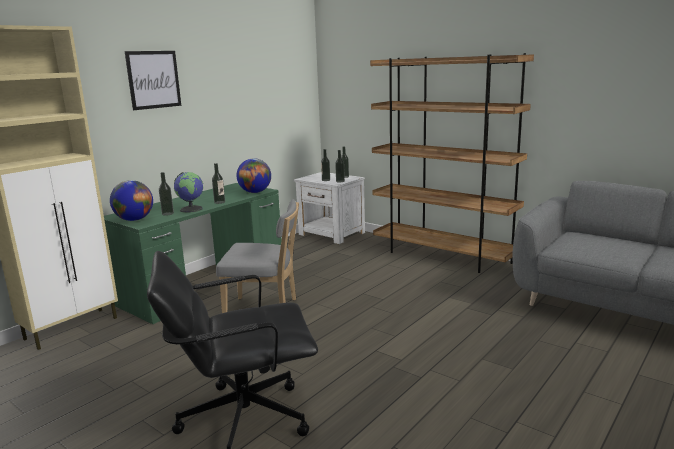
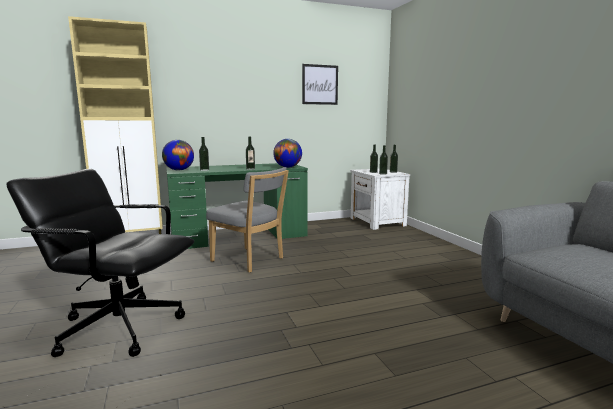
camera: 30 degrees right, 5 degrees down
picture [125,51,181,110] -> picture moved to [302,64,338,105]
globe [174,172,203,213] -> none
brown bookcase [370,53,534,273] -> none

